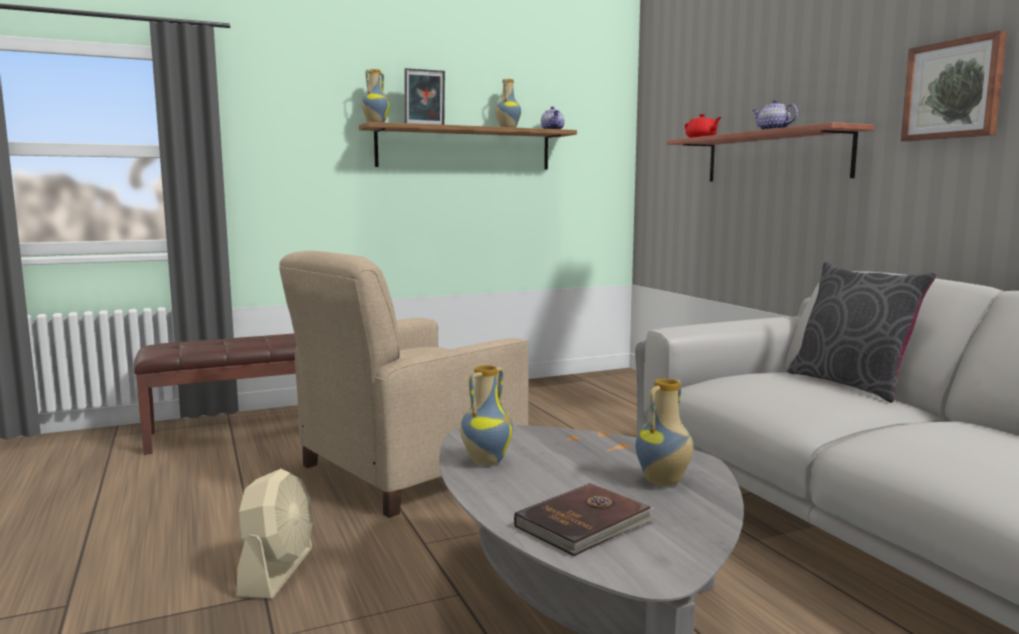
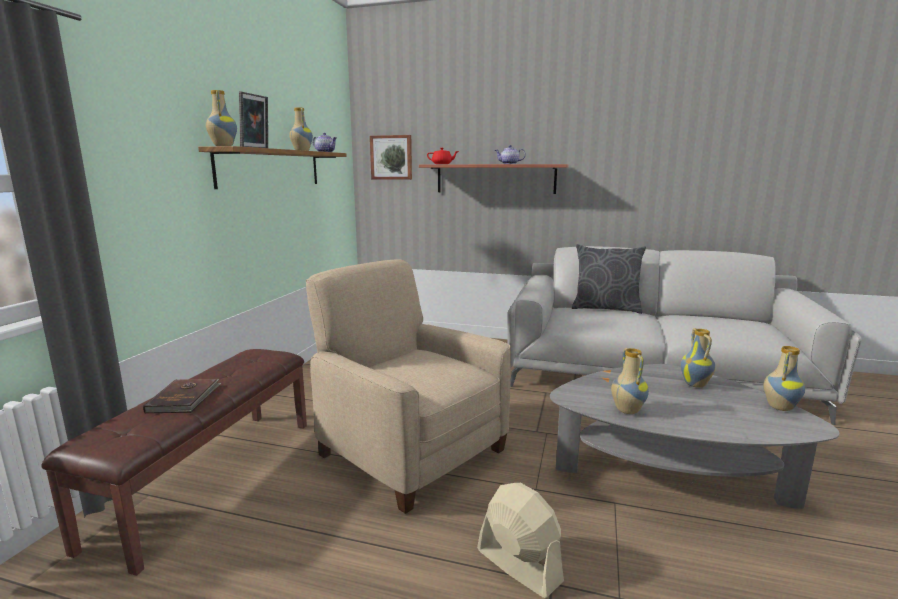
camera: 50 degrees left, 5 degrees up
beige armchair [279,250,528,518] -> beige armchair turned 135 degrees clockwise [306,259,511,514]
brown book [514,483,657,556] -> brown book moved to [143,379,222,414]
picture [901,30,1007,141] -> picture moved to [370,135,412,180]
none -> vase [763,346,805,411]

